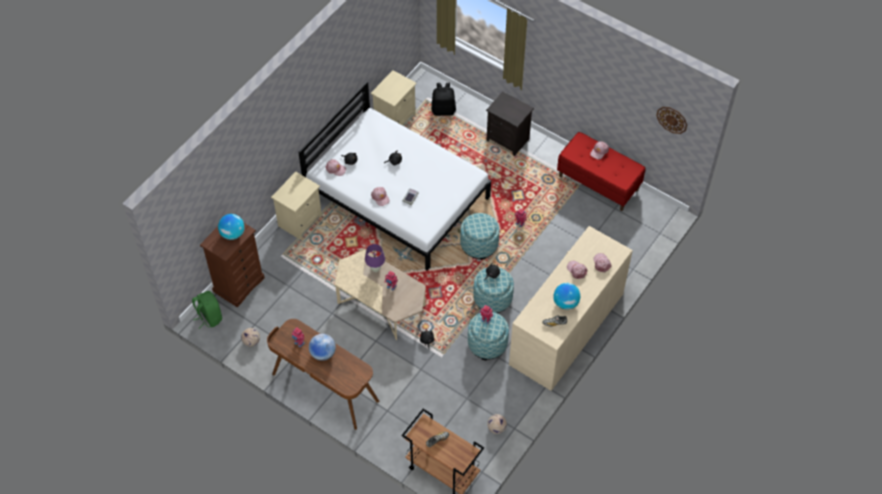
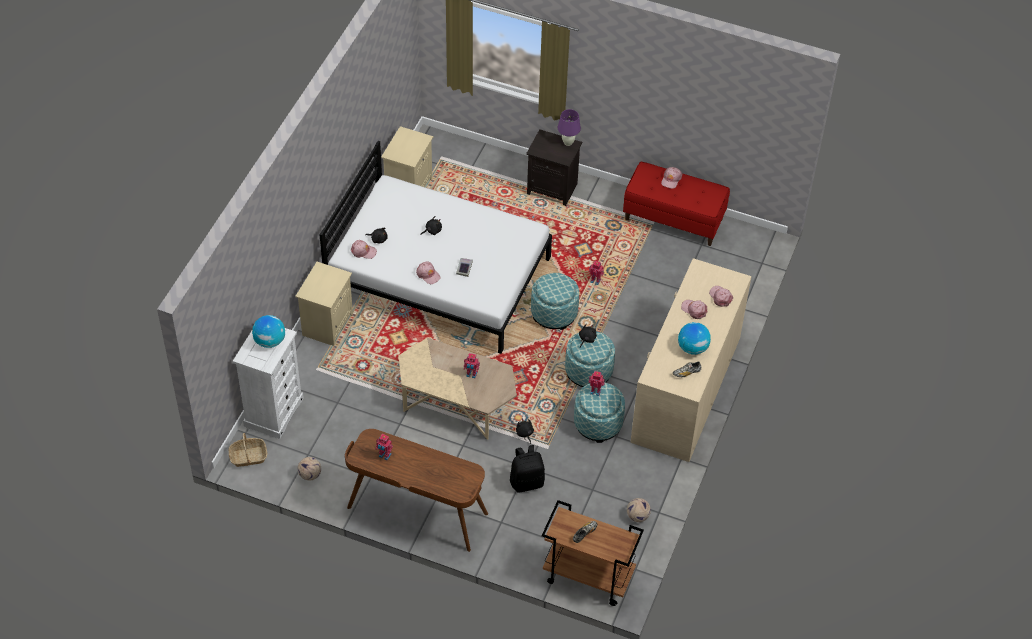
camera: 15 degrees left, 5 degrees down
green backpack [192,291,222,329] -> basket [228,433,267,467]
brown dresser [200,223,265,307] -> white dresser [233,328,304,439]
globe [309,334,336,361] -> none
purple table lamp [365,244,385,272] -> purple table lamp moved to [558,109,581,146]
black backpack [431,83,456,116] -> black backpack moved to [510,445,545,492]
wall clock [656,107,687,134] -> none

